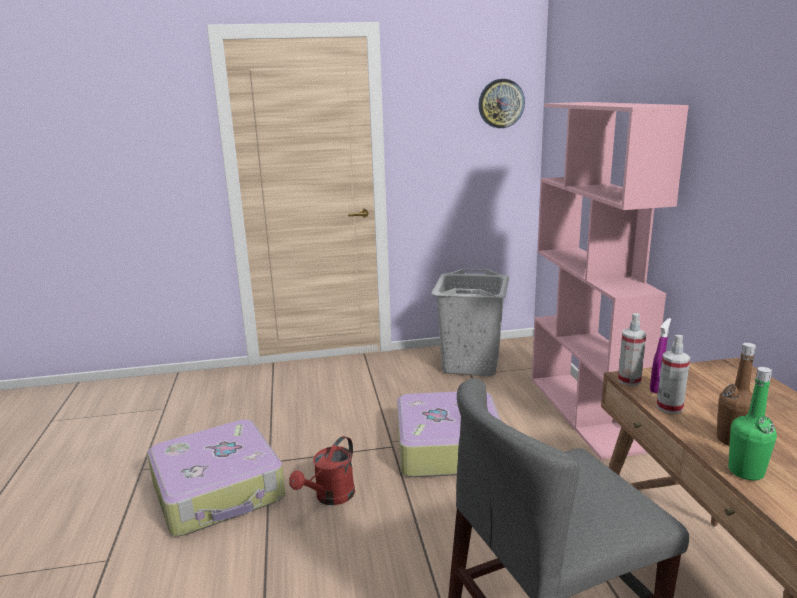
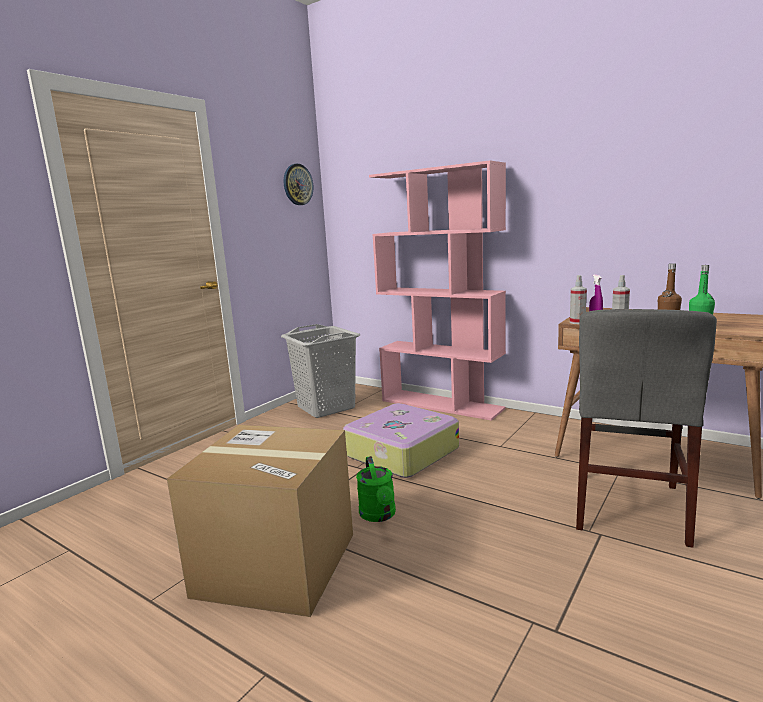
camera: 45 degrees left, 5 degrees down
suitcase [147,419,285,536] -> cardboard box [167,425,353,617]
red watering can [289,436,355,505] -> green watering can [356,456,396,522]

